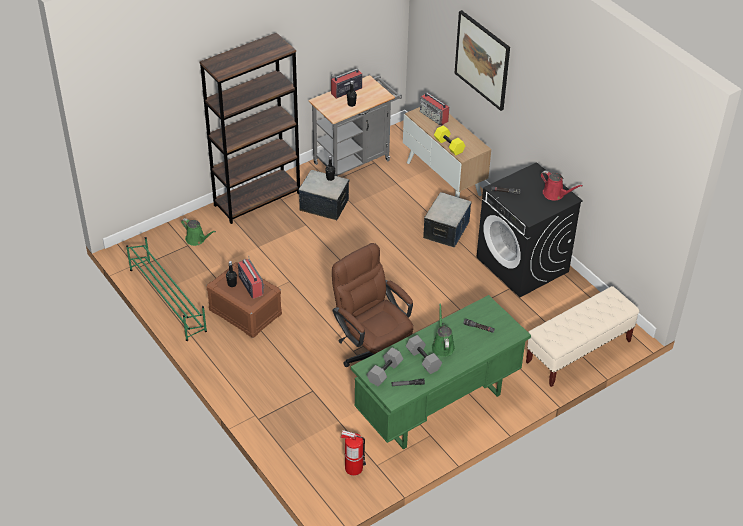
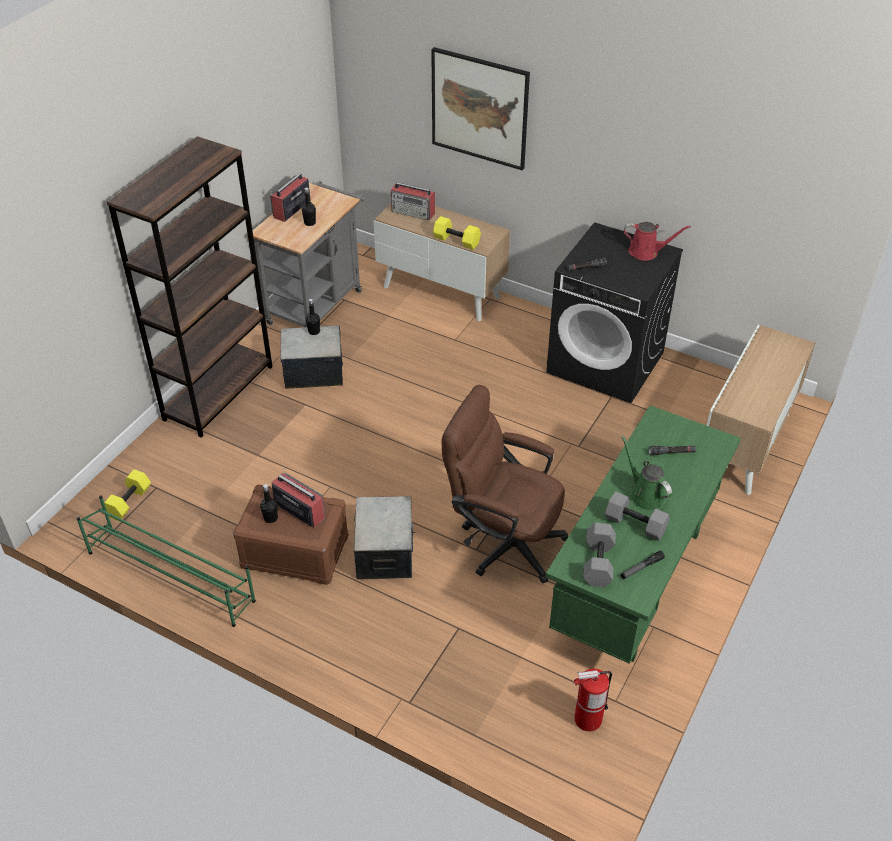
camera: 25 degrees left, 0 degrees up
green watering can [181,218,216,246] -> none
storage box [423,192,472,247] -> storage box moved to [354,496,415,580]
beige bench [526,286,639,387] -> cabinet [707,325,815,495]
none -> yellow dumbbell [104,469,151,521]

